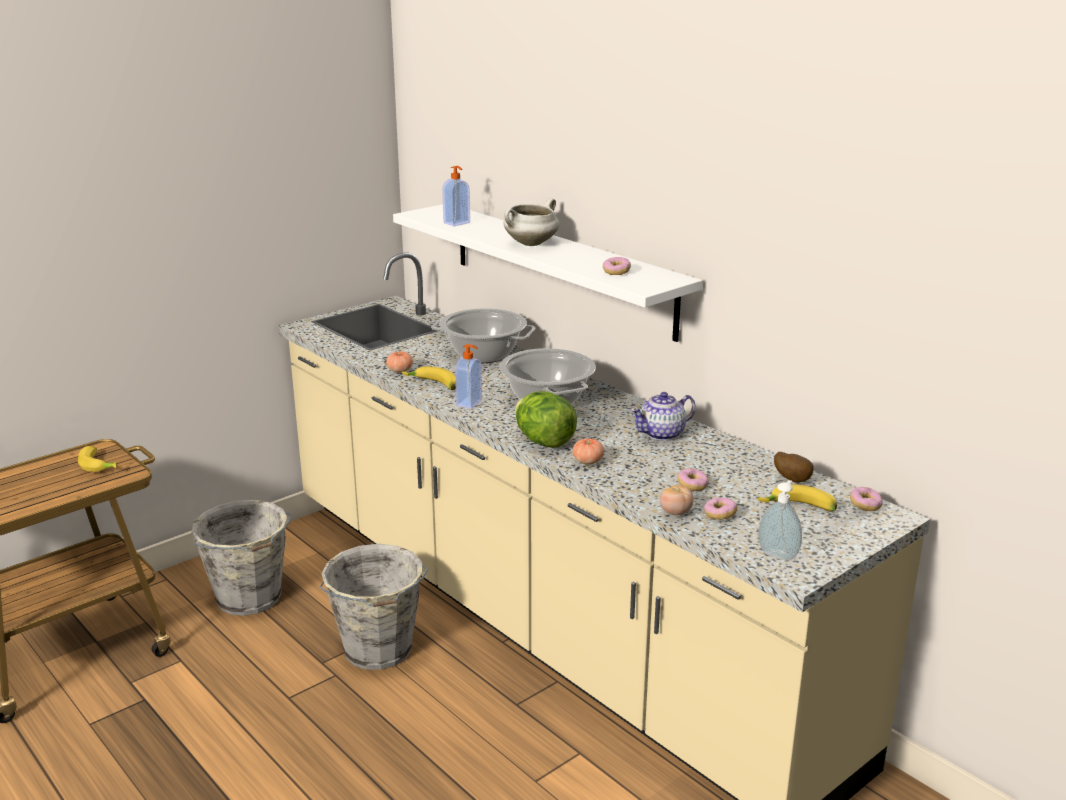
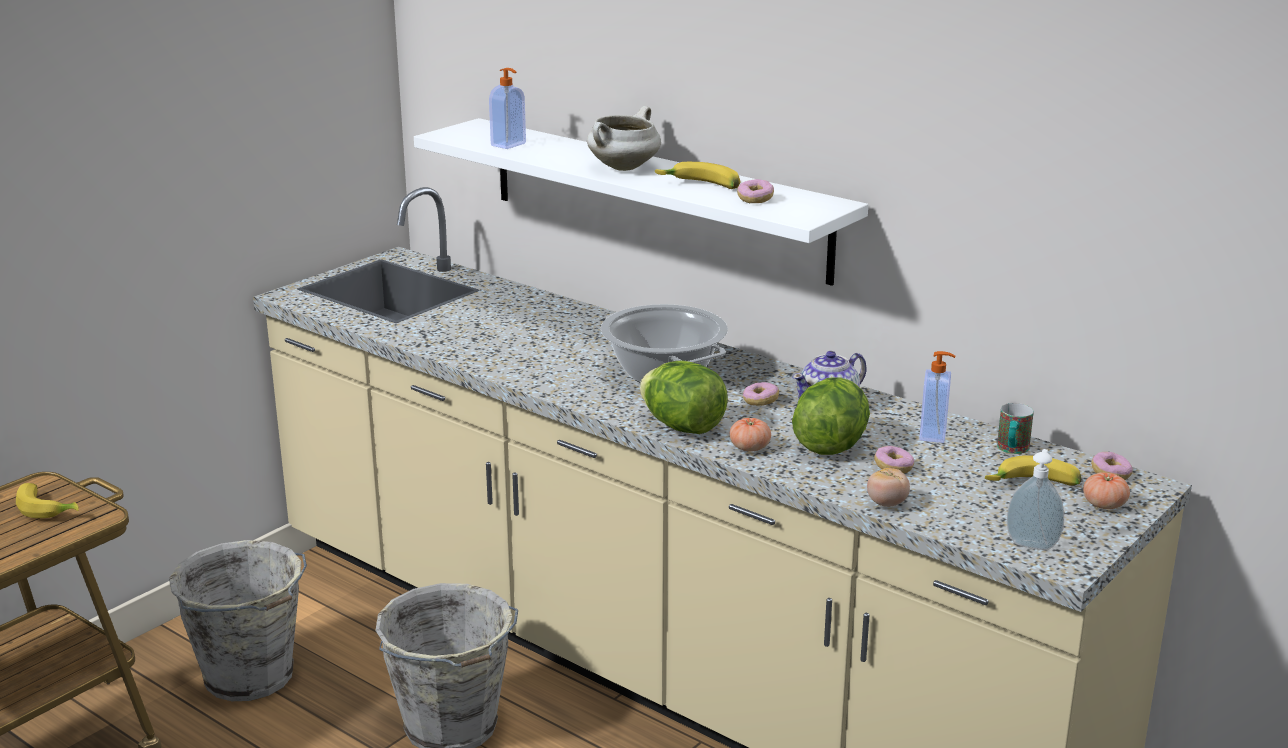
camera: 10 degrees left, 0 degrees up
tomato [386,351,413,372] -> tomato moved to [1083,472,1130,509]
banana [402,366,456,390] -> banana moved to [655,162,740,189]
cooking pot [431,308,535,363] -> none
soap dispenser [455,344,482,409] -> soap dispenser moved to [919,351,955,443]
donut [704,497,737,520] -> donut moved to [743,382,779,406]
potato [774,452,814,482] -> mug [997,403,1034,454]
none -> lettuce [792,377,870,455]

